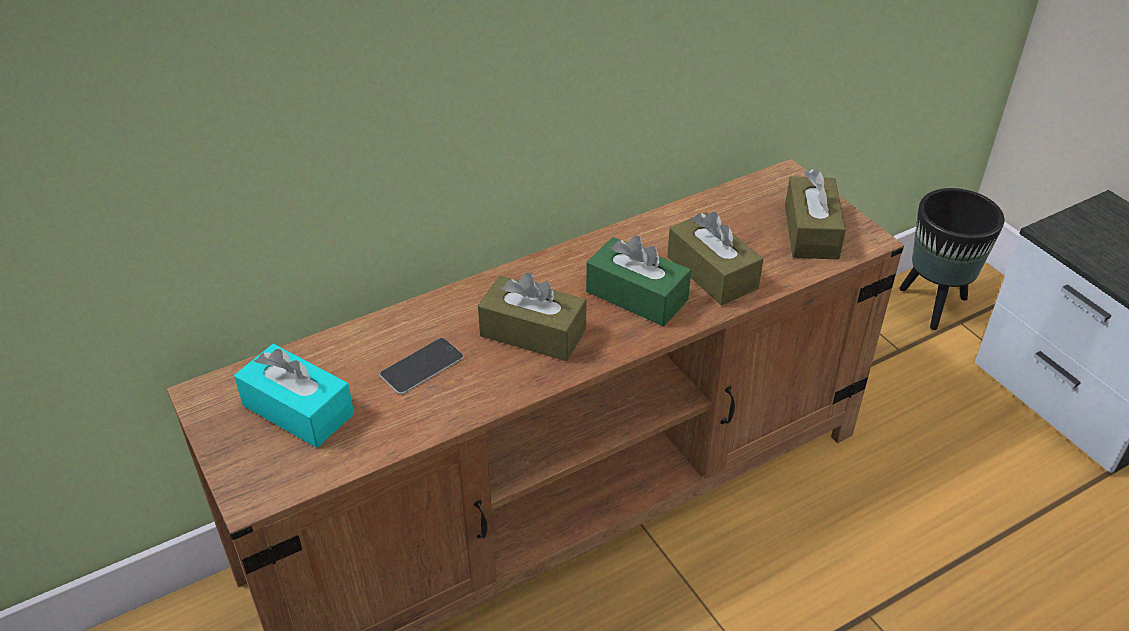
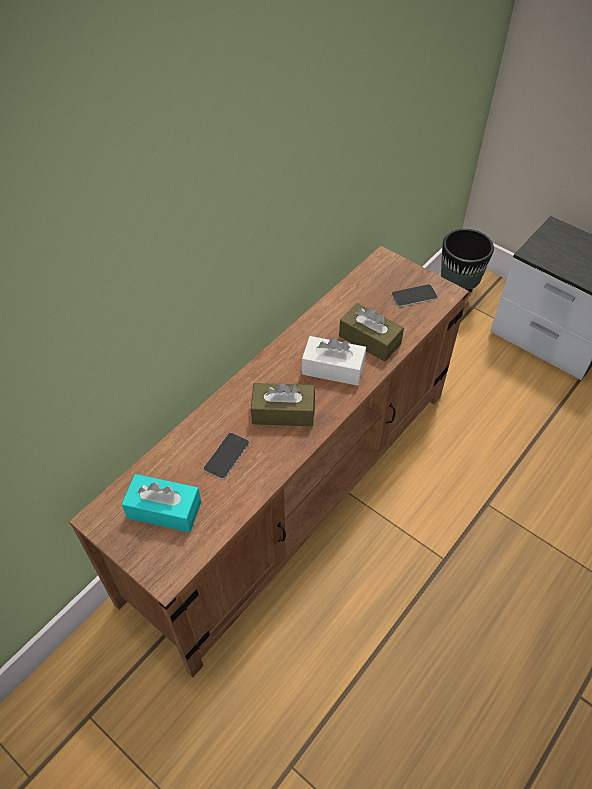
camera: 20 degrees left, 10 degrees up
green tissue box [586,236,691,326] -> white tissue box [302,336,366,386]
brown tissue box [785,169,846,259] -> phone [391,284,438,307]

